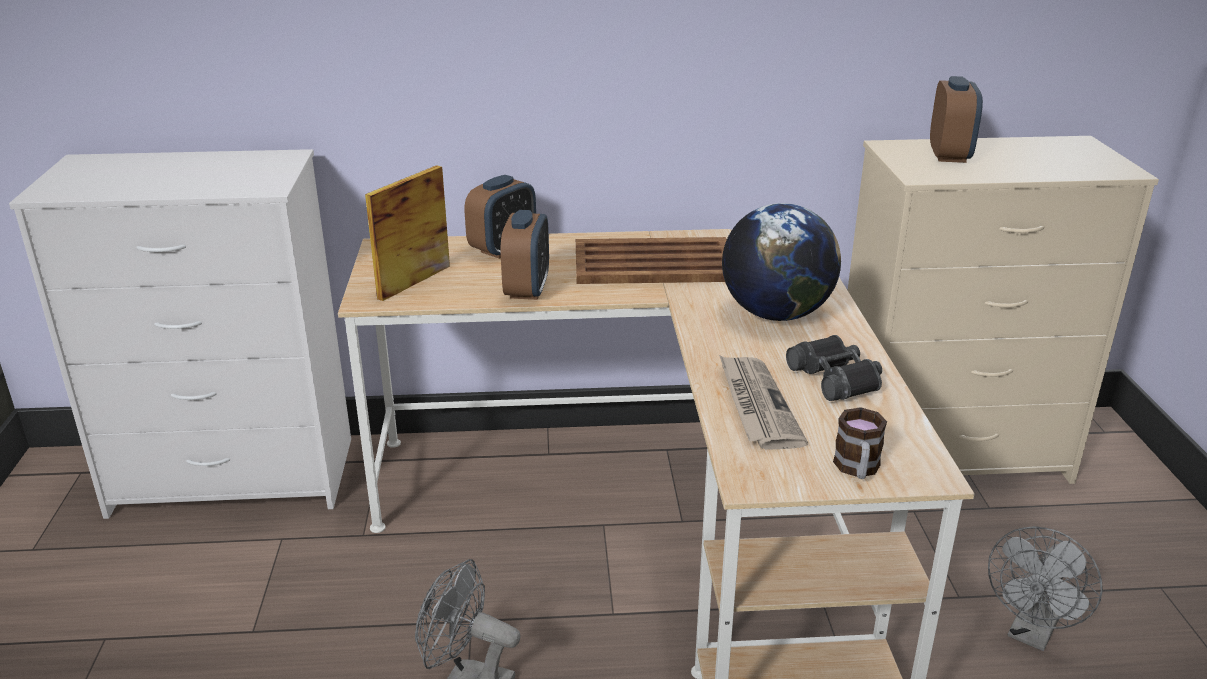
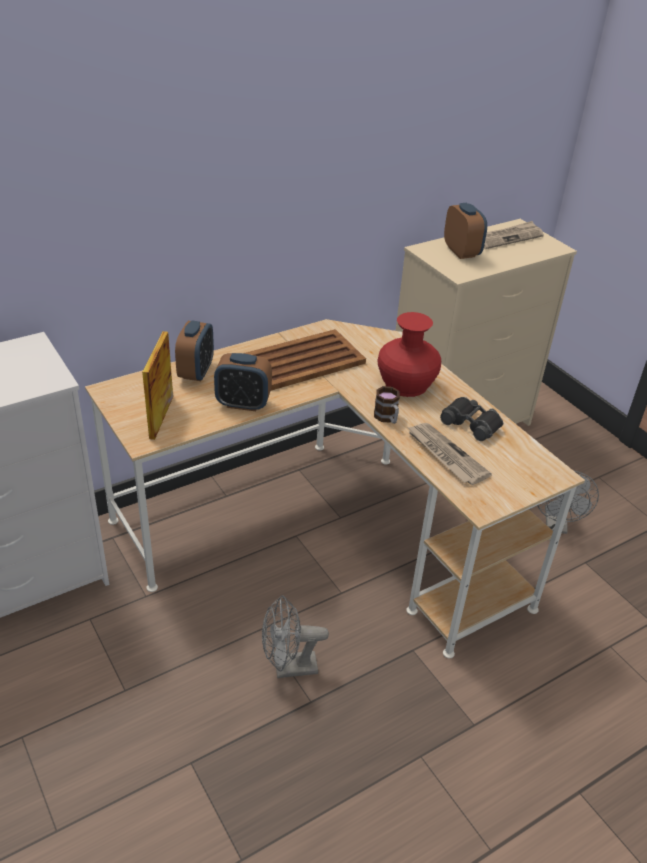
camera: 30 degrees left, 10 degrees up
alarm clock [501,210,549,300] -> alarm clock turned 120 degrees clockwise [214,353,272,411]
globe [722,203,841,321] -> red vase [377,312,441,397]
mug [833,407,887,479] -> mug moved to [374,386,400,424]
none -> newspaper [484,221,544,249]

